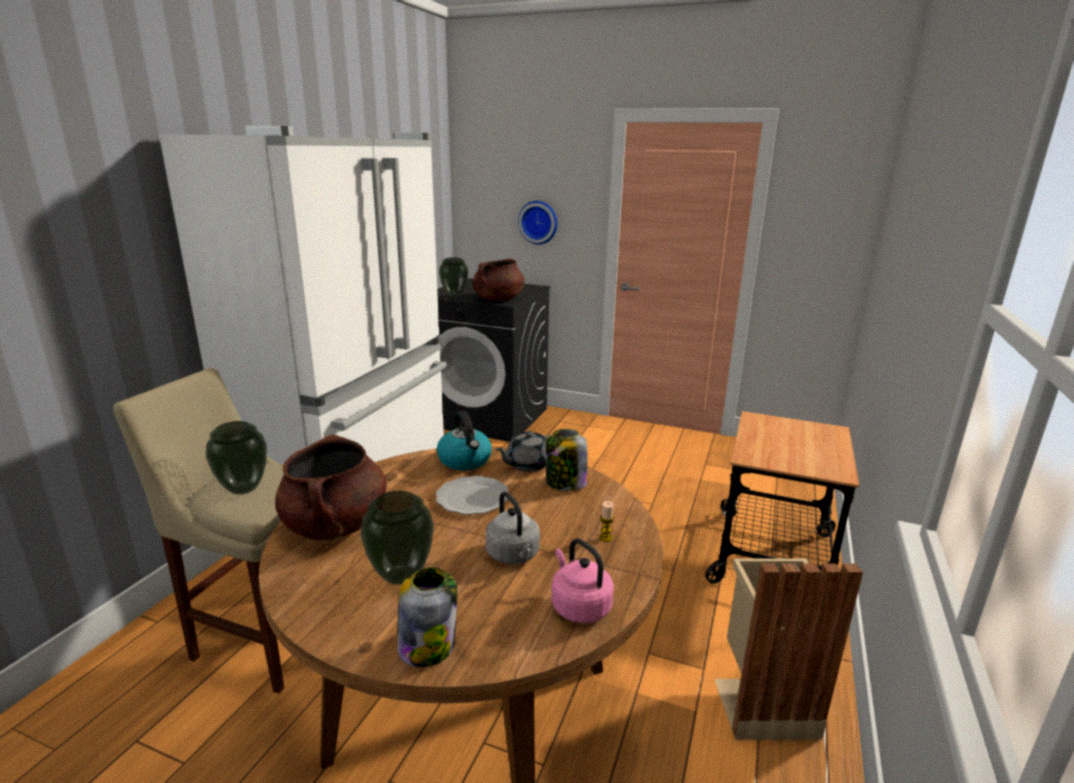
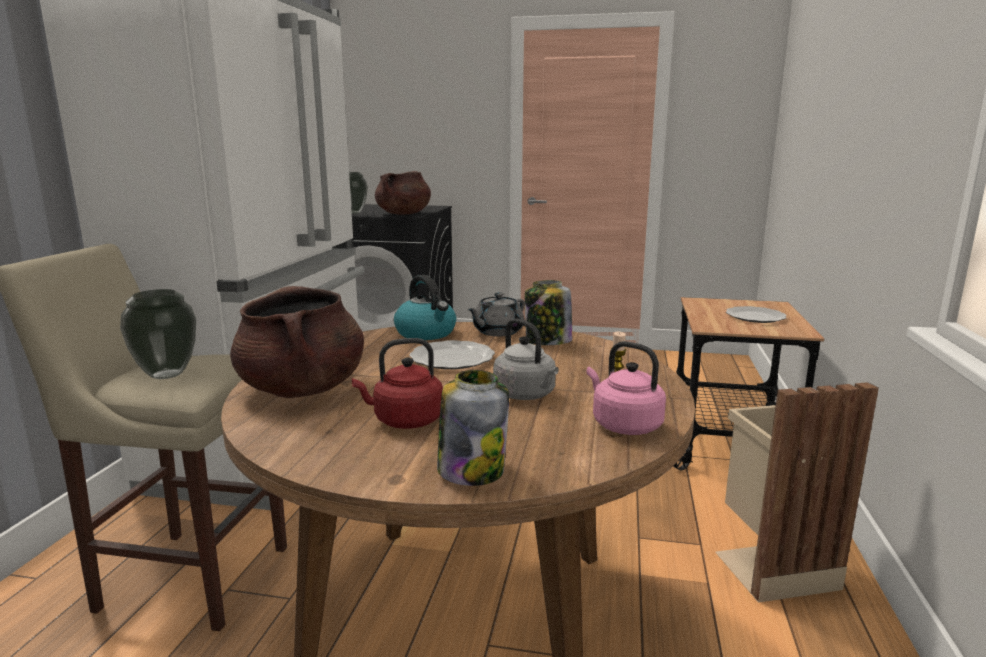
camera: 10 degrees left, 5 degrees down
vase [361,491,434,585] -> red kettle [352,338,443,429]
wall clock [518,201,558,245] -> none
none -> plate [726,306,786,323]

